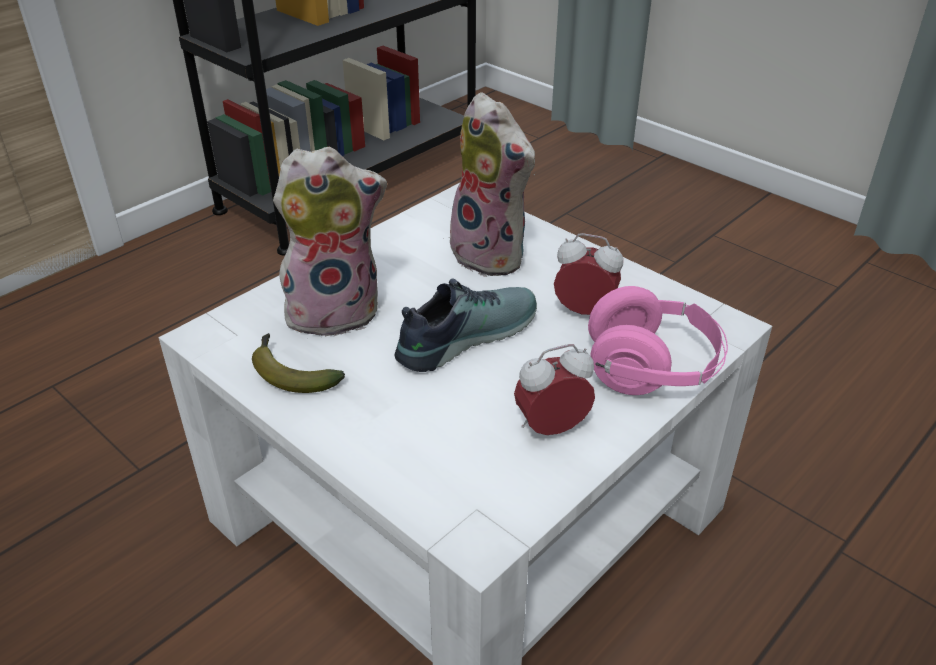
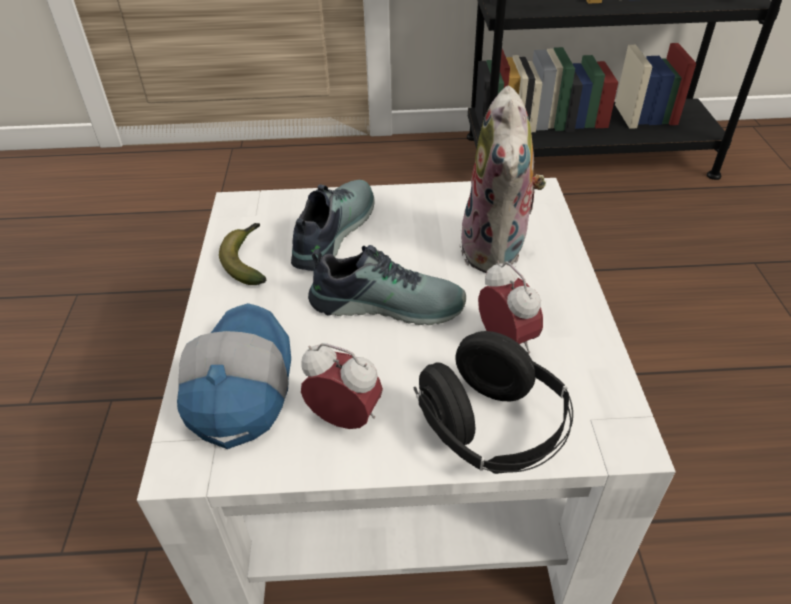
camera: 45 degrees right, 5 degrees up
plush toy [273,147,387,339] -> shoe [291,180,375,271]
pink headphones [588,286,728,395] -> black headphones [414,331,573,474]
none -> cap [177,303,291,449]

